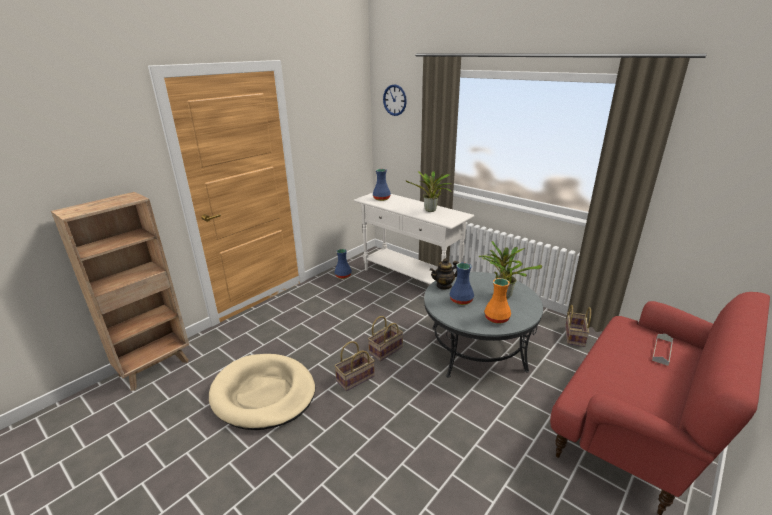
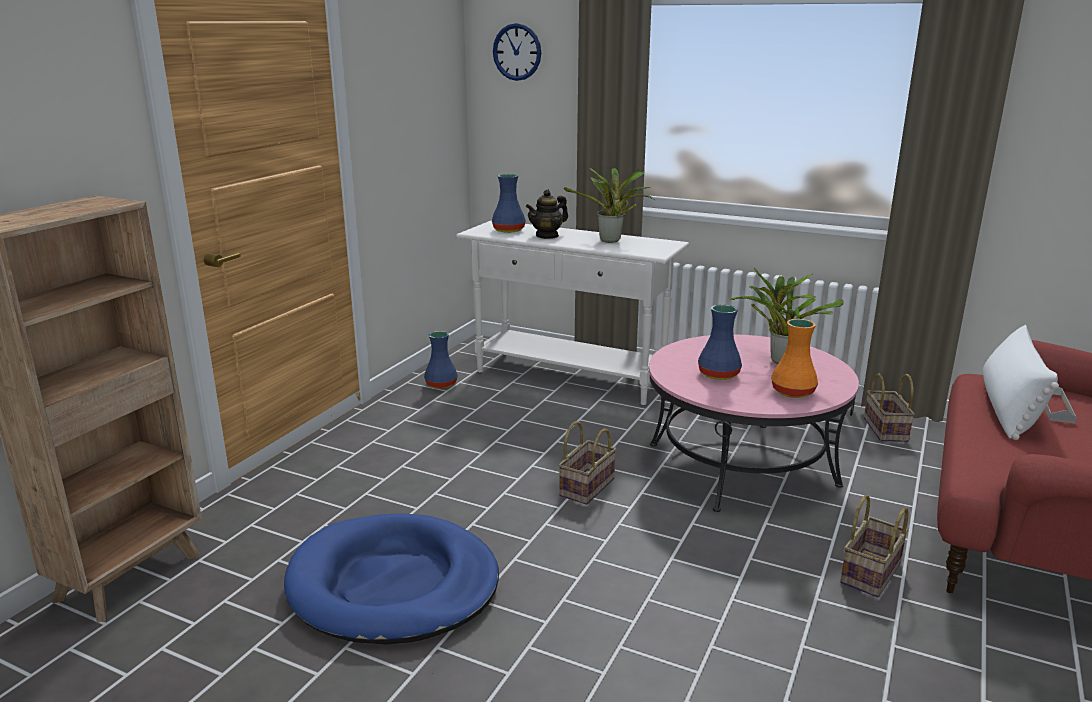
camera: 15 degrees left, 5 degrees down
beige dog bed [209,354,315,430] -> blue dog bed [284,513,499,645]
basket [334,341,375,391] -> basket moved to [840,495,909,597]
grey coffee table [424,272,543,378] -> pink coffee table [649,334,859,512]
teapot [430,258,459,290] -> teapot moved to [526,189,568,239]
none -> white pillow [983,325,1059,440]

